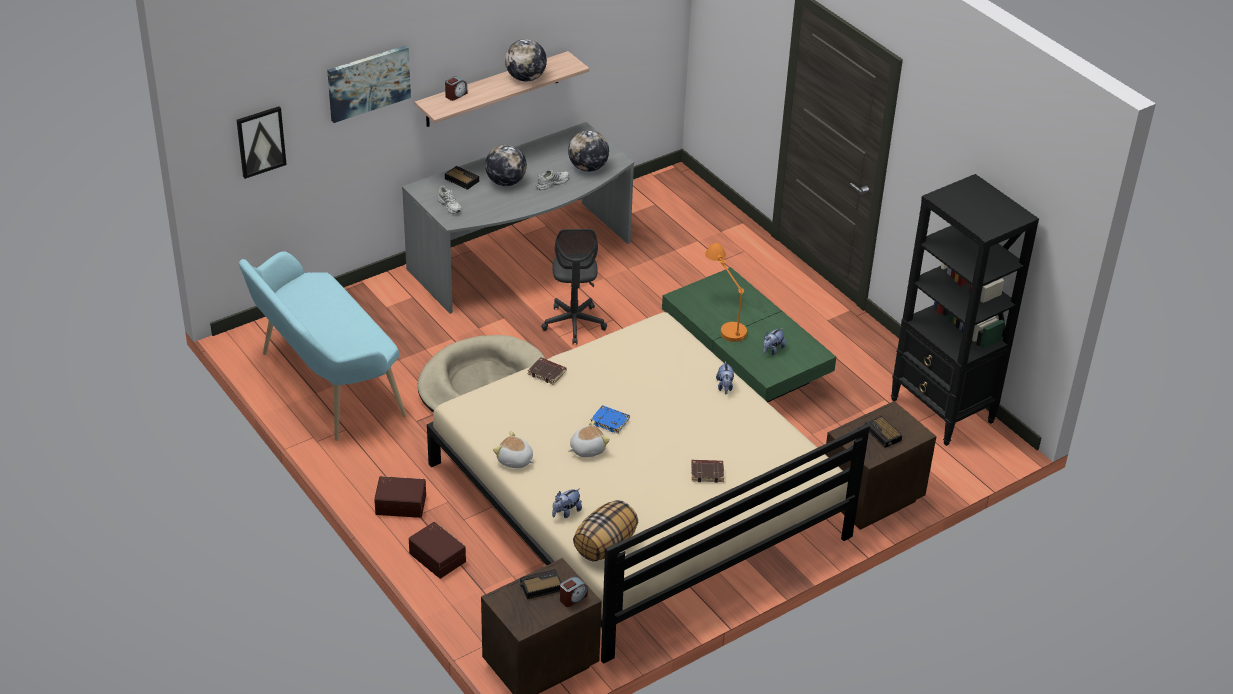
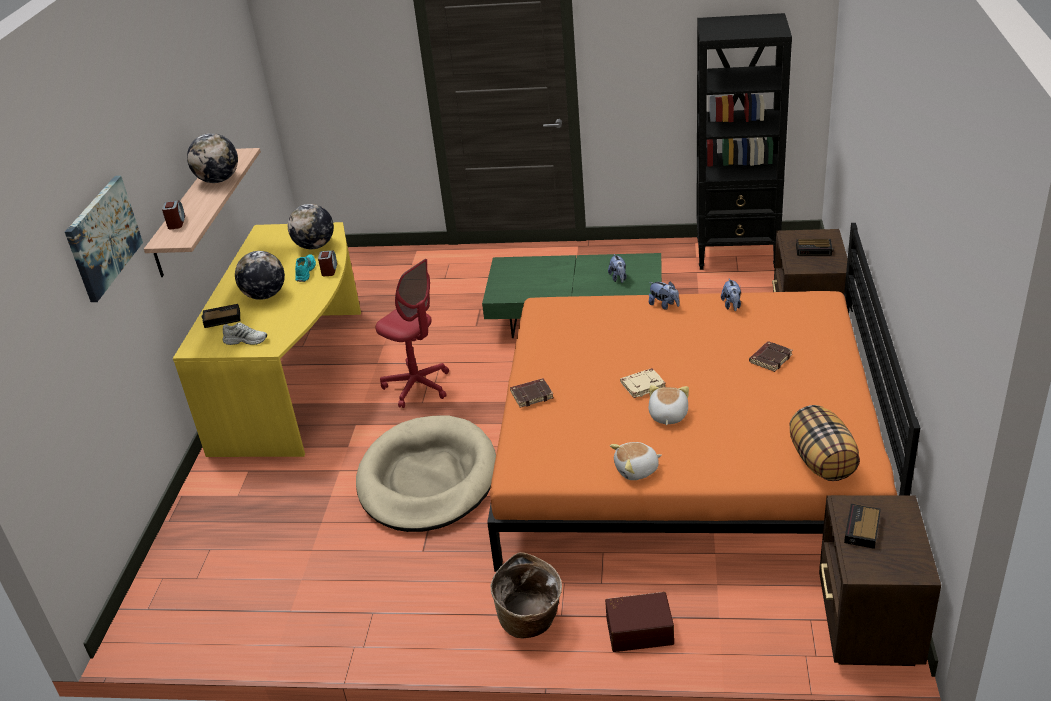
camera: 45 degrees left, 5 degrees down
picture [236,106,287,179] -> none
turquoise bench [239,251,406,441] -> none
brown storage box [374,476,426,518] -> basket [490,552,562,638]
grey desk [402,122,634,314] -> yellow desk [173,222,361,457]
beige bed [427,312,870,664] -> orange bed [487,223,920,572]
white shoe [536,170,569,190] -> turquoise shoe [295,254,316,282]
grey office chair [541,229,607,344] -> red office chair [376,259,449,408]
plush toy [552,488,582,518] -> plush toy moved to [721,278,741,311]
alarm clock [560,576,588,607] -> alarm clock moved to [318,251,337,276]
blue book [590,405,630,434] -> beige book [620,368,666,398]
orange table lamp [705,243,747,342] -> none

